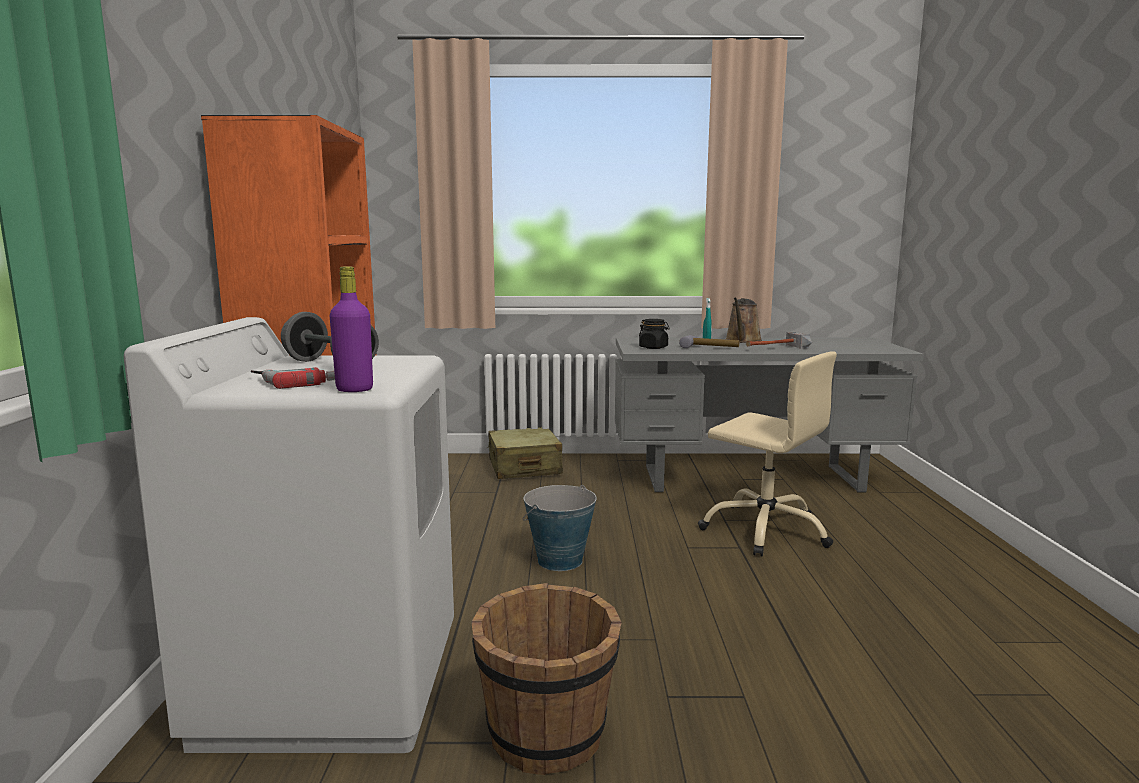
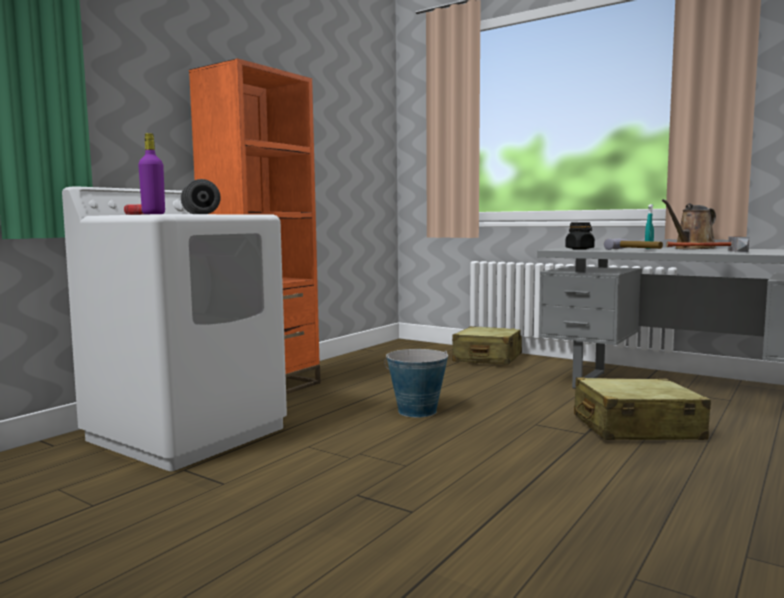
camera: 35 degrees right, 5 degrees down
brown bucket [471,583,622,775] -> none
beige office chair [698,351,837,556] -> beige suitcase [574,377,711,440]

